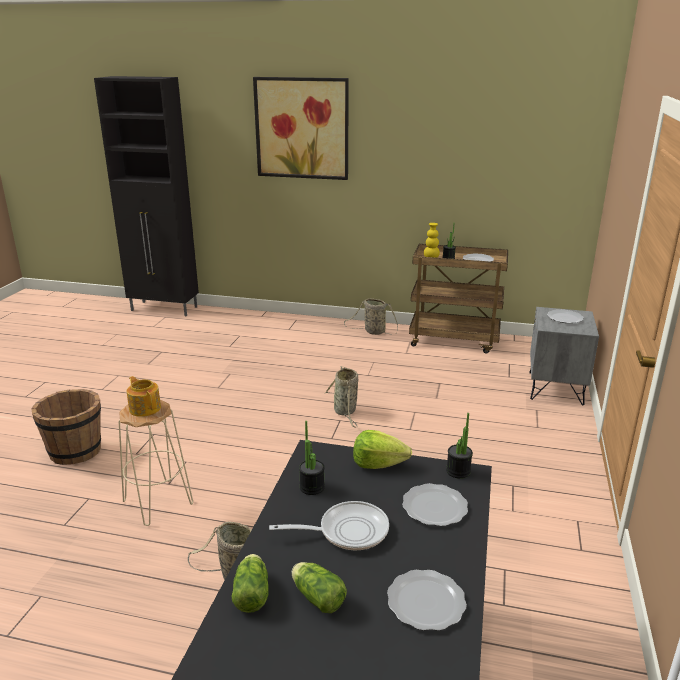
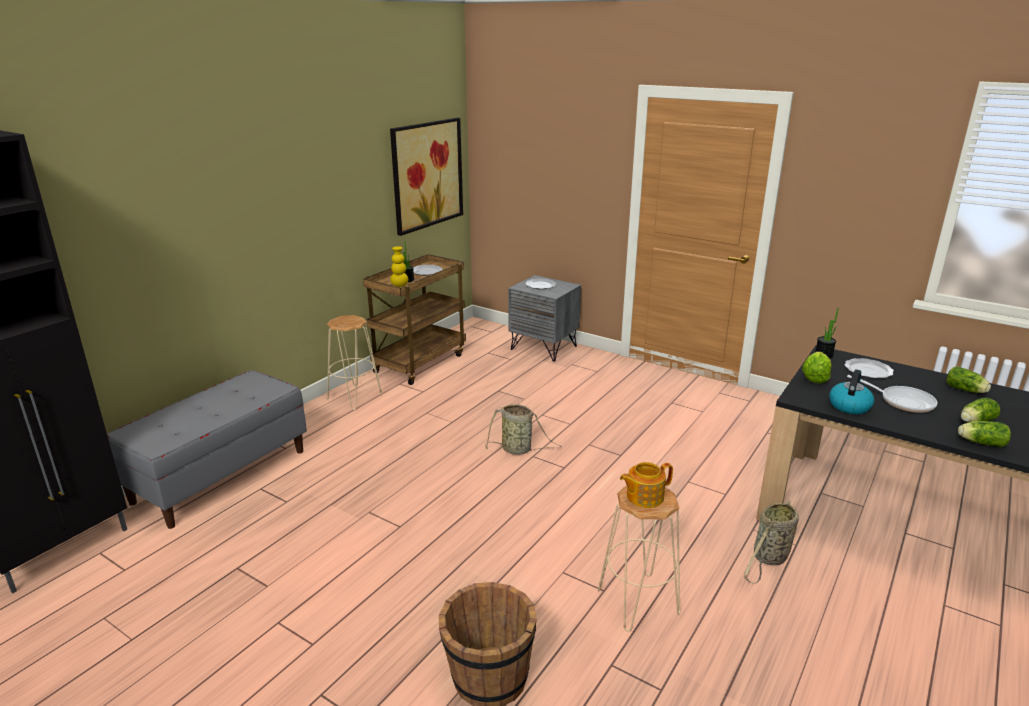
camera: 70 degrees left, 0 degrees up
picture [253,77,349,180] -> picture moved to [390,118,463,236]
frying pan [269,501,389,550] -> frying pan turned 120 degrees clockwise [847,375,937,413]
potted plant [299,421,325,495] -> kettle [829,369,874,414]
basket [344,298,398,335] -> beige stool [327,315,382,410]
plate [387,570,467,631] -> lettuce [946,366,991,393]
none -> grey bench [107,370,307,529]

